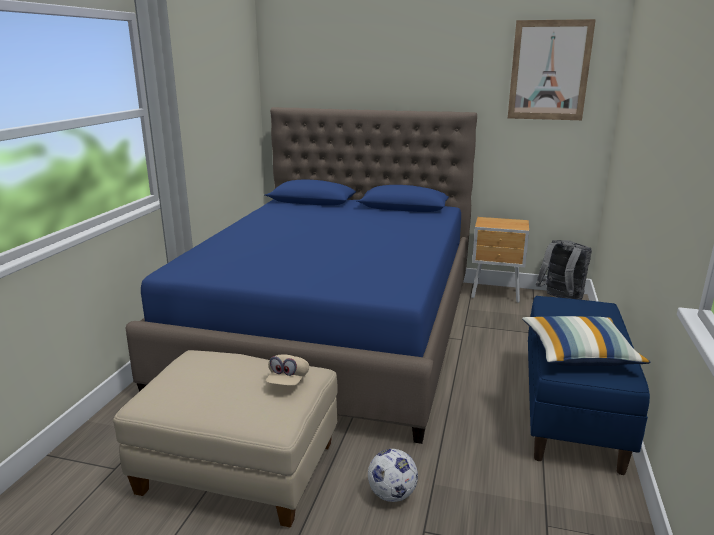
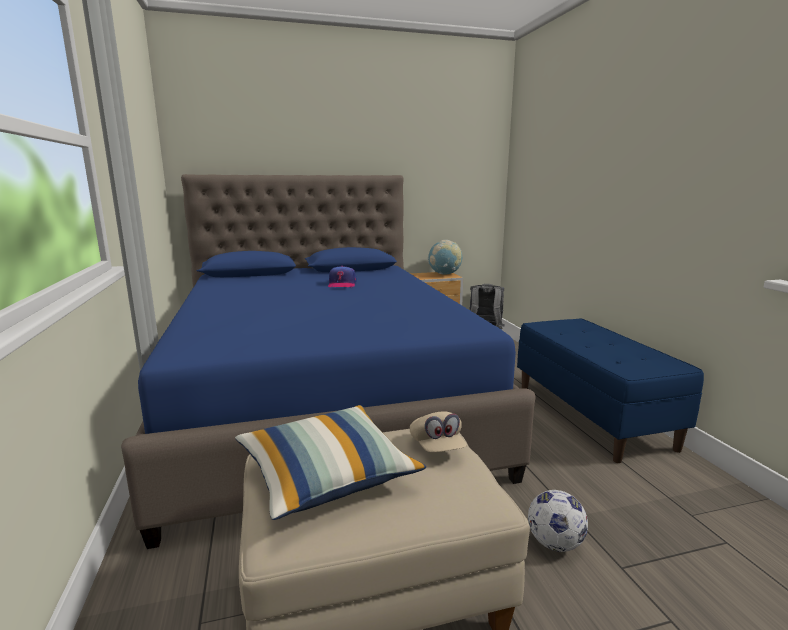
camera: 30 degrees left, 5 degrees down
picture [508,19,596,120] -> none
pillow [522,316,650,366] -> pillow moved to [235,405,426,520]
none -> cap [328,266,357,287]
none -> globe [428,240,462,275]

